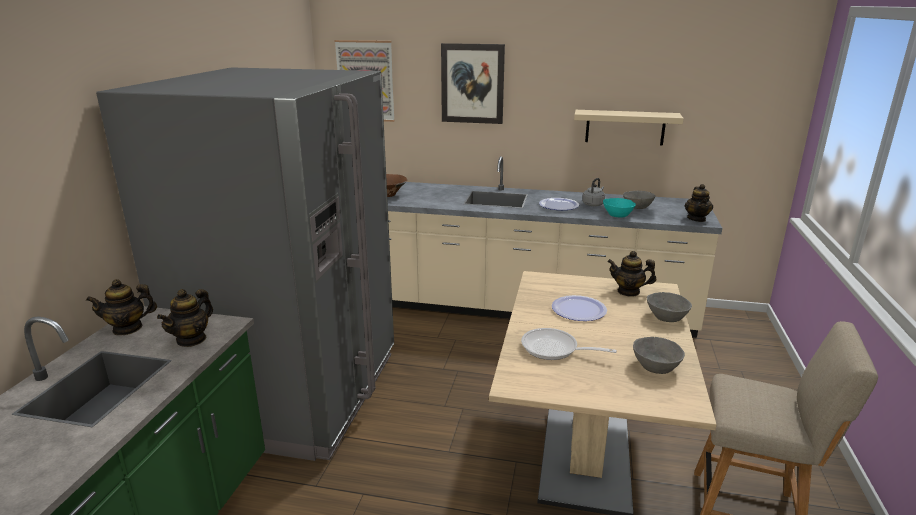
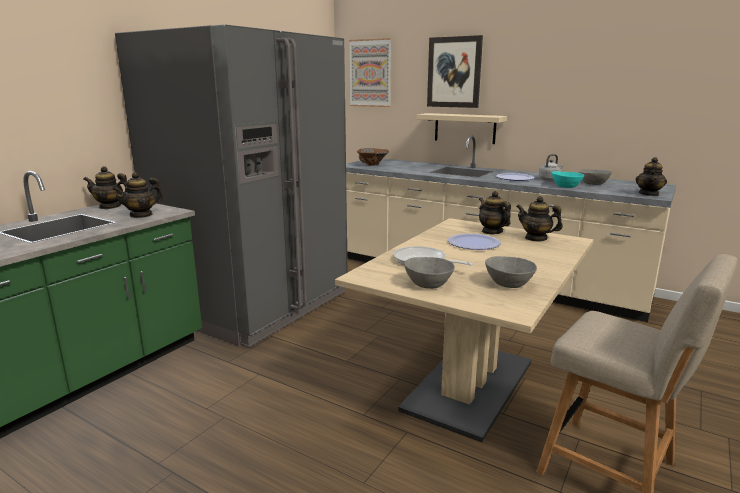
camera: 20 degrees right, 5 degrees down
beige shelf [574,110,684,145] -> beige shelf moved to [417,113,507,144]
grey bowl [647,292,692,322] -> grey bowl moved to [404,257,455,289]
none -> teapot [479,191,511,234]

